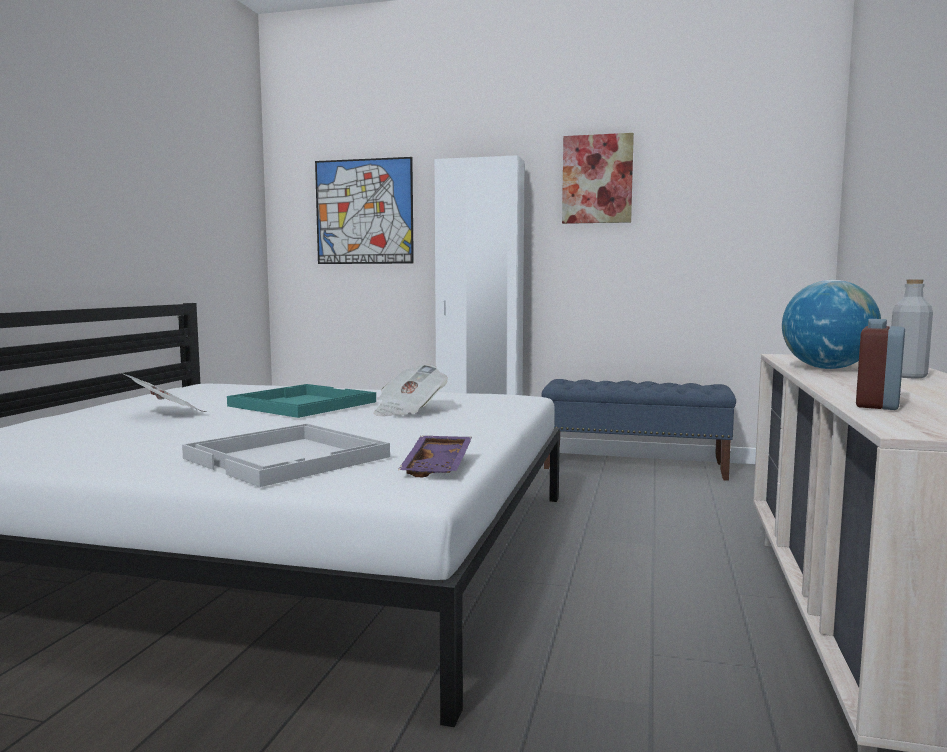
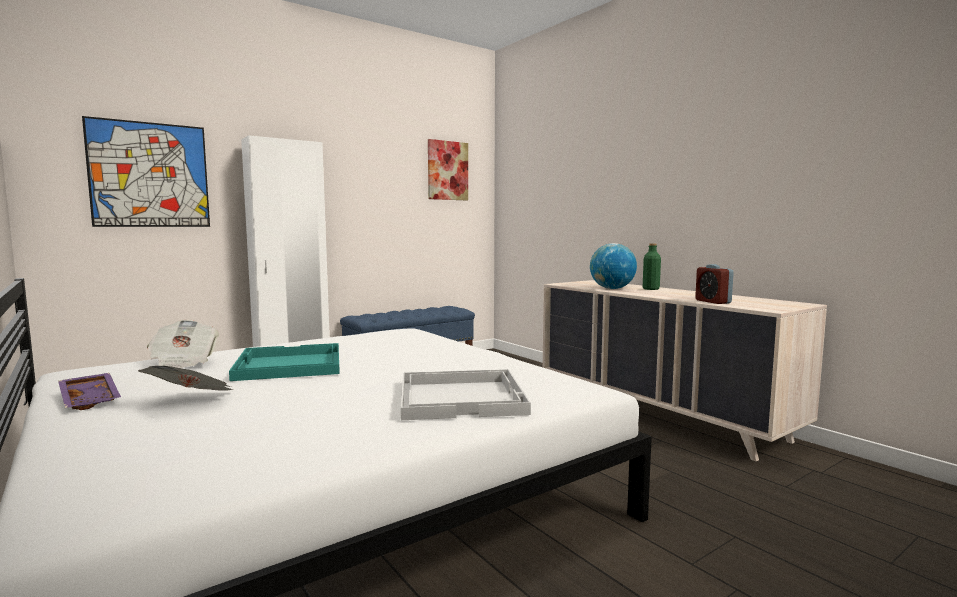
camera: 50 degrees left, 0 degrees up
newspaper [374,365,448,416] -> newspaper moved to [147,320,219,368]
purple tray [398,436,472,477] -> purple tray moved to [58,373,121,410]
picture [562,133,634,224] -> picture moved to [428,139,468,200]
grey bottle [891,280,933,378] -> green bottle [643,243,661,290]

